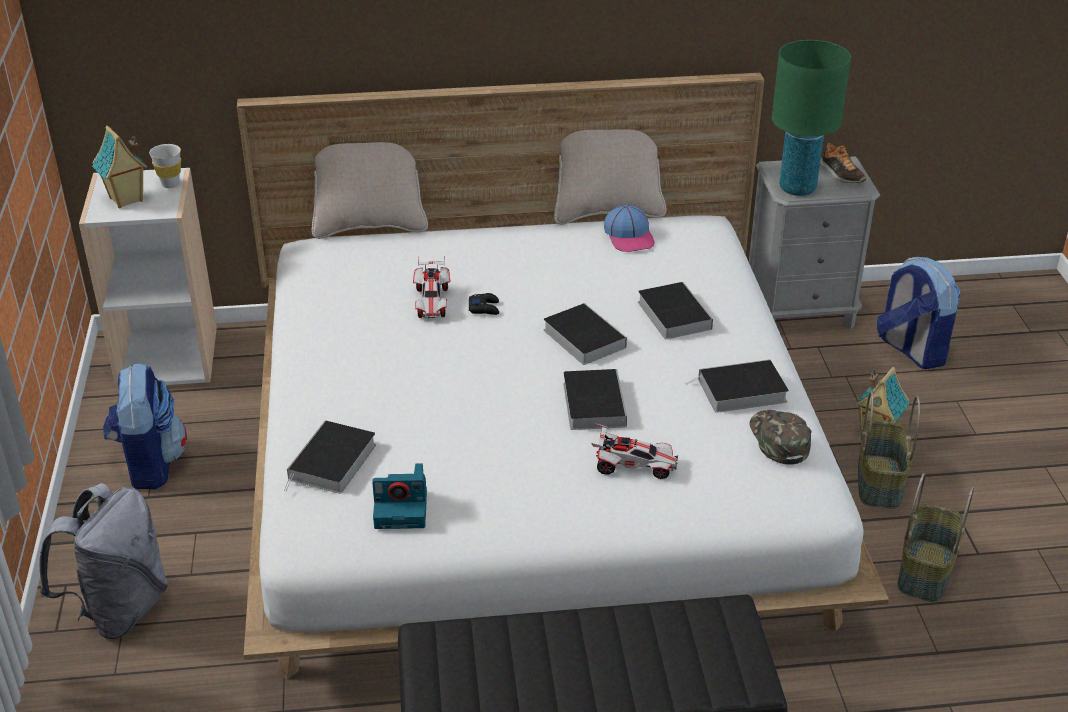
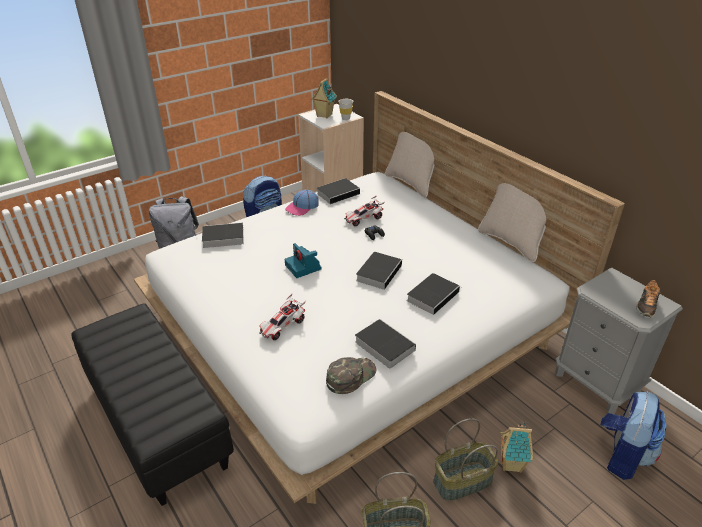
camera: 60 degrees right, 0 degrees up
camera [372,463,427,529] -> camera moved to [285,243,322,278]
book [563,369,627,430] -> book moved to [317,178,360,204]
toy car [591,423,678,479] -> toy car turned 60 degrees clockwise [259,293,306,340]
cap [604,205,655,252] -> cap moved to [285,189,319,216]
green table lamp [772,40,851,196] -> none

